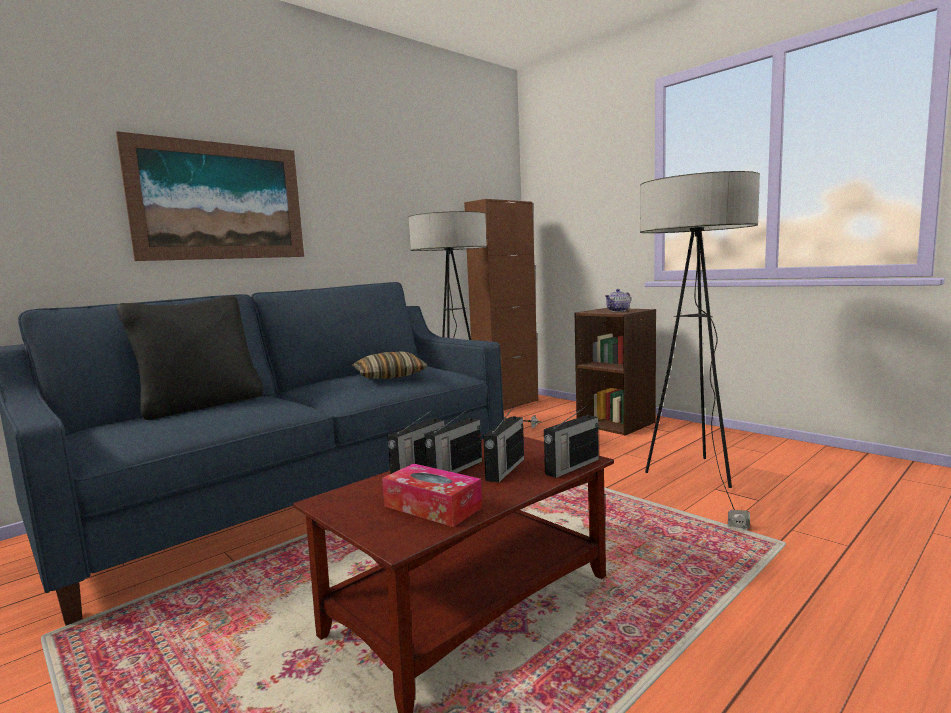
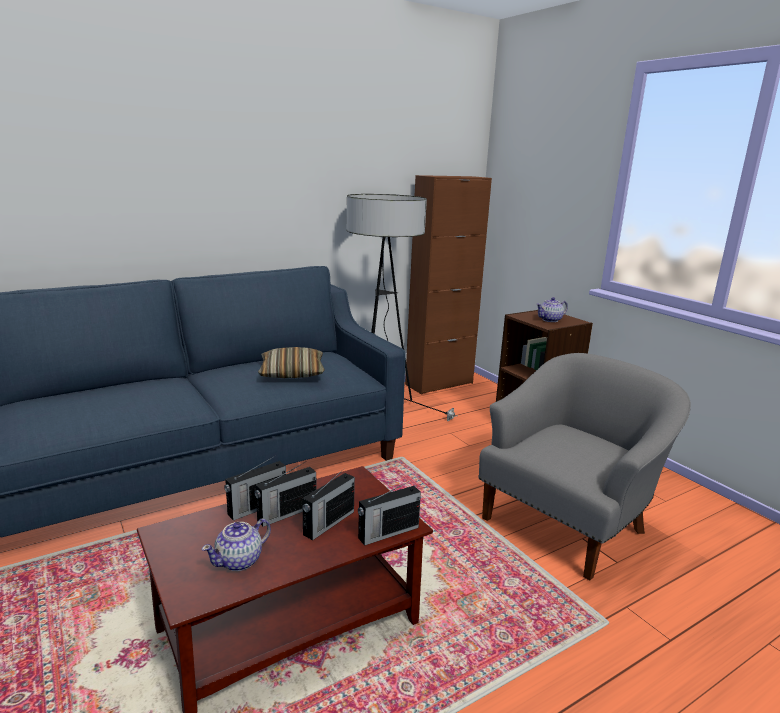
camera: 10 degrees right, 10 degrees up
picture [116,131,304,261] -> none
black pillow [116,296,263,420] -> none
tissue box [382,463,482,527] -> teapot [202,519,271,571]
floor lamp [640,171,760,530] -> grey armchair [479,353,691,580]

